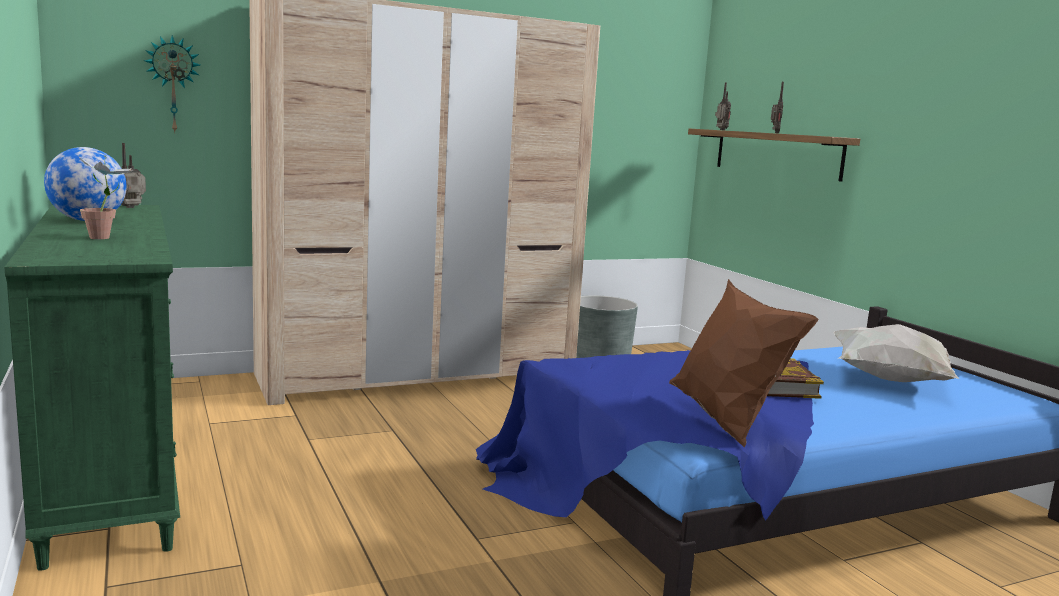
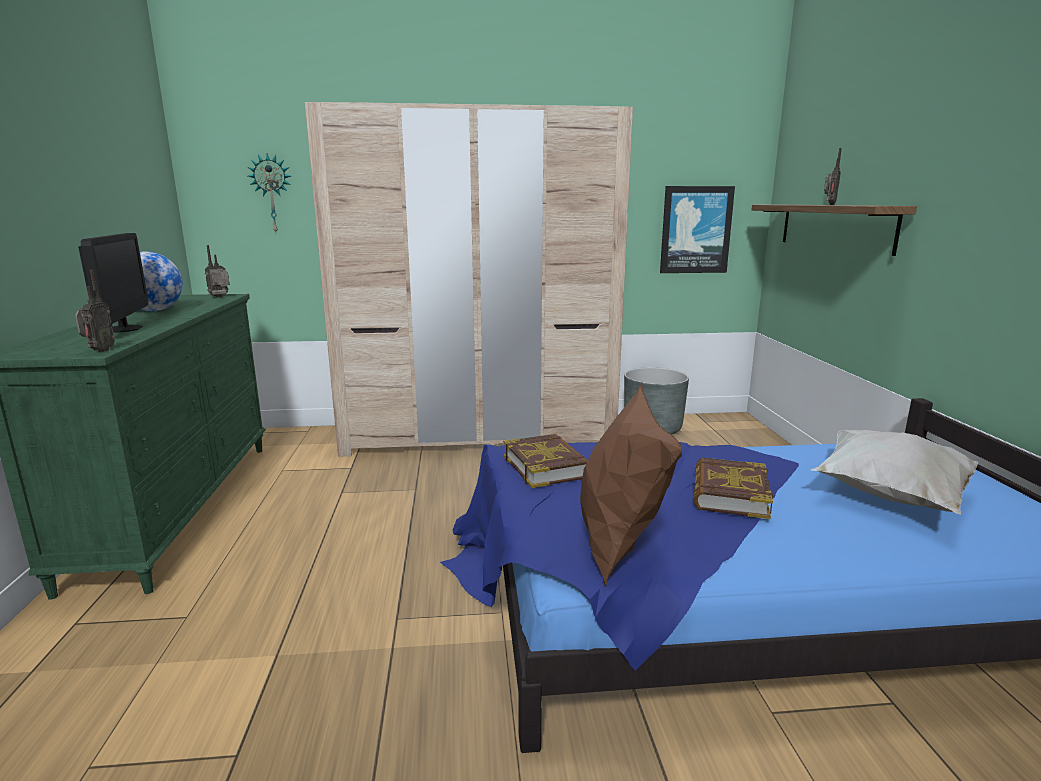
camera: 20 degrees right, 5 degrees up
potted plant [79,155,135,239] -> monitor [78,233,148,333]
radio [715,83,731,130] -> radio moved to [75,270,115,352]
none -> book [503,434,588,488]
none -> picture [660,186,735,273]

